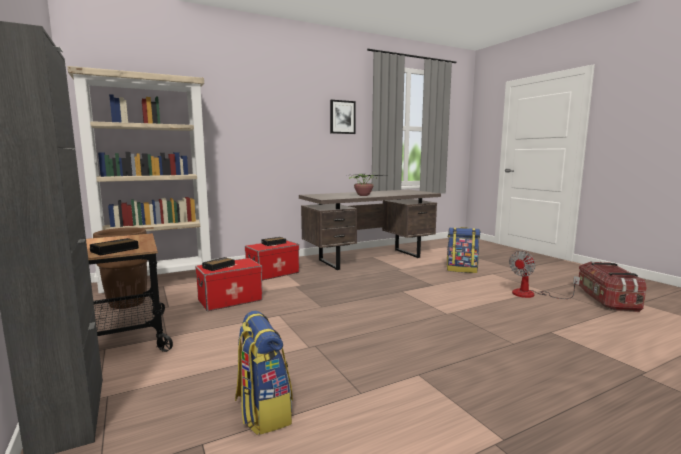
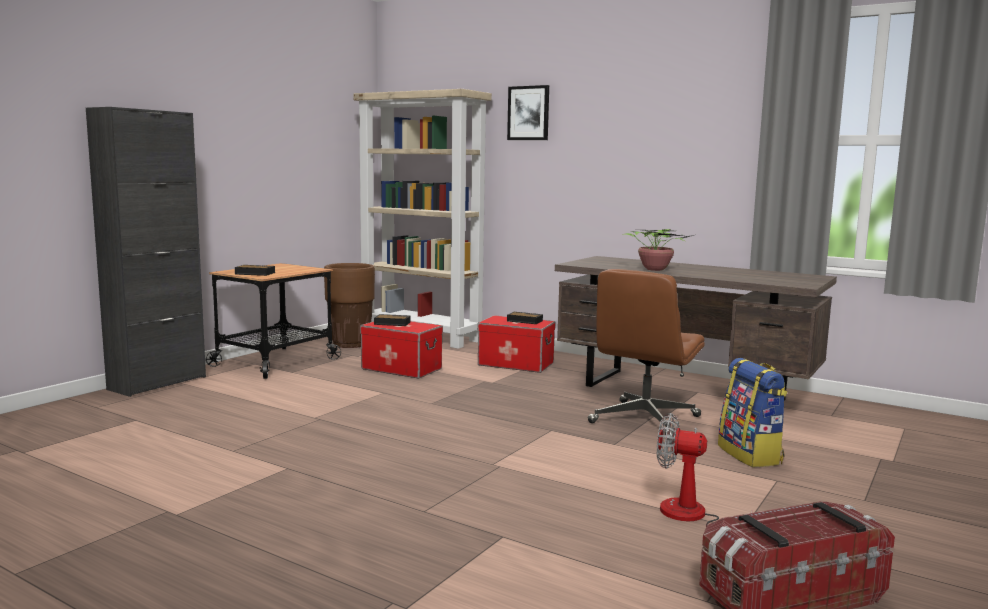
camera: 60 degrees right, 0 degrees up
backpack [235,311,293,435] -> none
picture [330,100,356,134] -> picture moved to [507,85,549,140]
none -> brown office chair [588,269,705,435]

